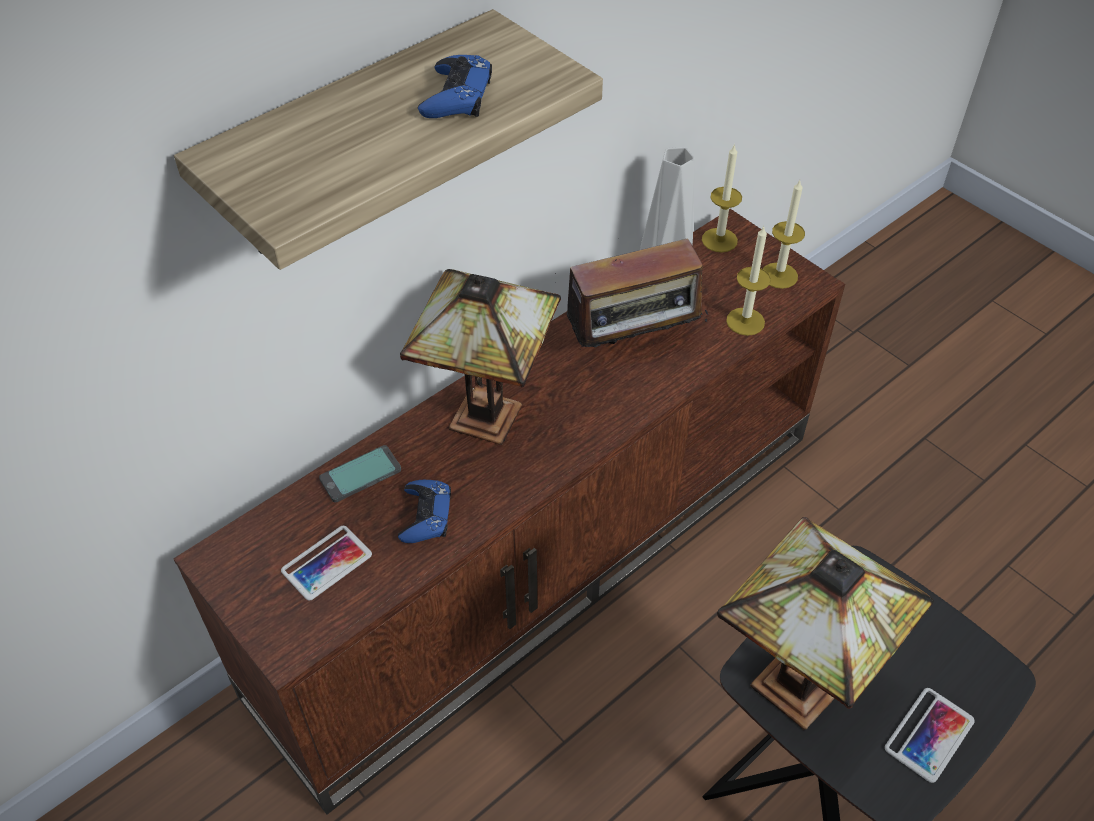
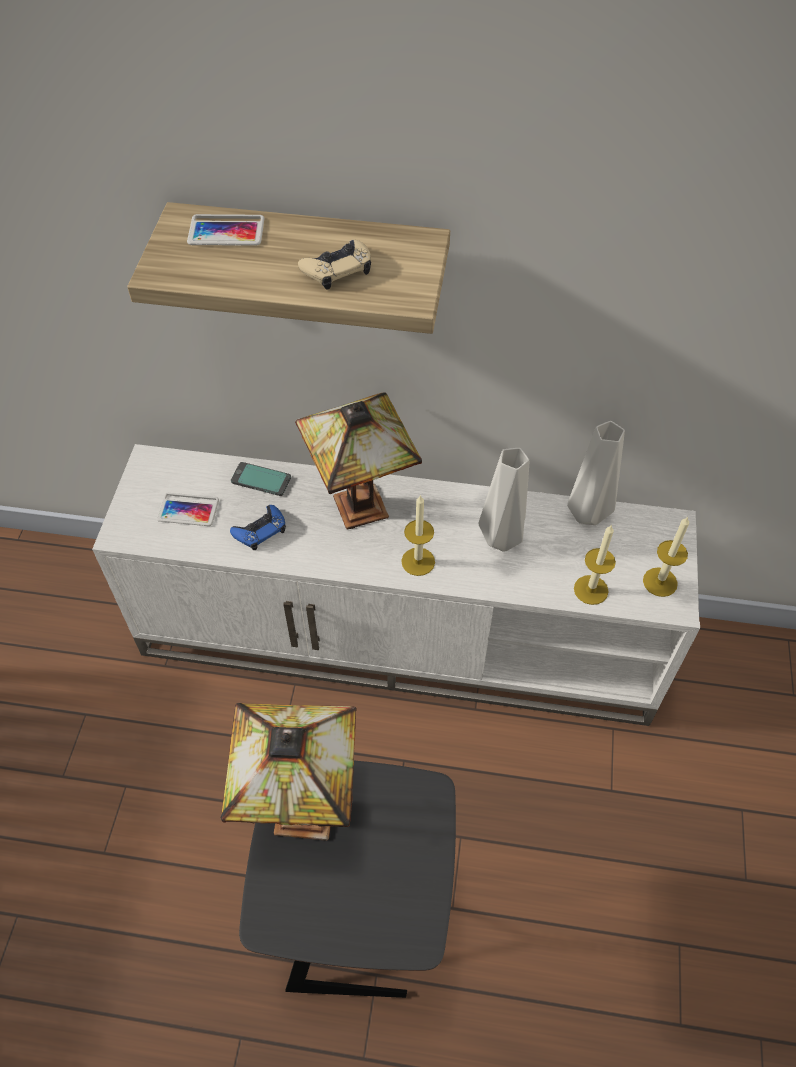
camera: 50 degrees right, 5 degrees up
brown tv stand [173,209,845,814] -> white tv stand [92,444,700,726]
blue game controller [418,55,492,118] -> beige game controller [298,240,371,289]
radio [555,238,708,347] -> grey vase [479,448,529,552]
candle [702,144,742,253] -> candle moved to [401,495,435,576]
phone [885,688,975,783] -> phone moved to [187,214,264,246]

